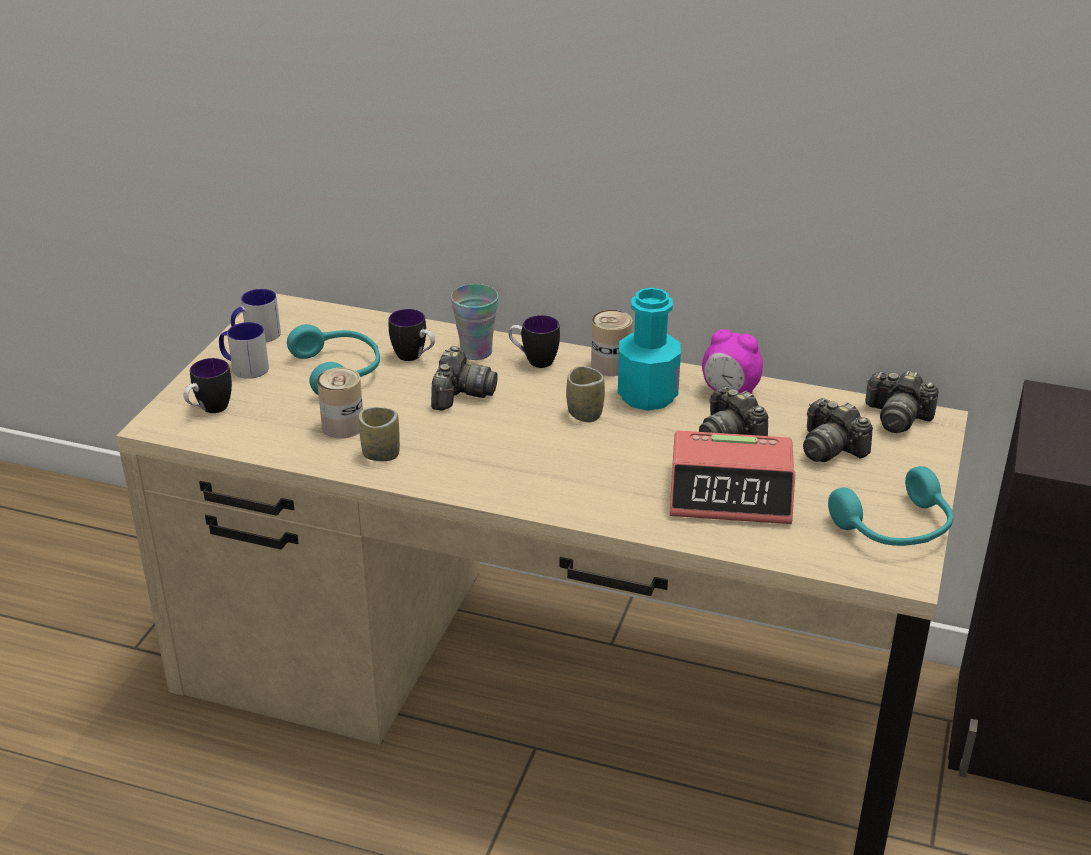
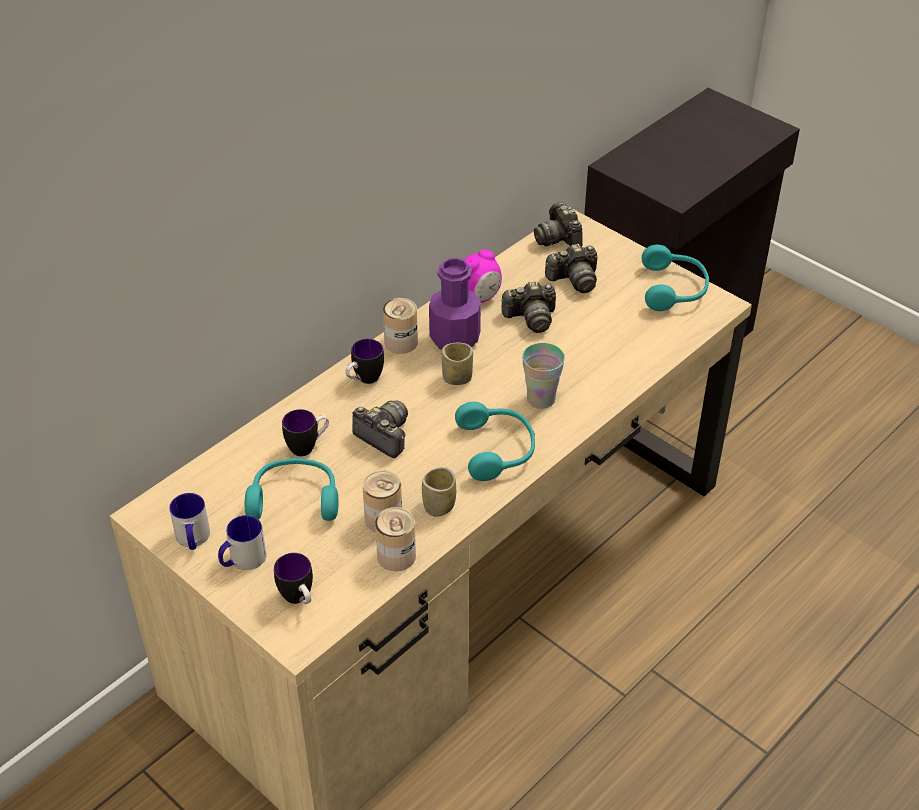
camera: 65 degrees left, 10 degrees up
cup [451,284,498,360] -> cup moved to [522,343,565,409]
turquoise bottle [618,288,681,411] -> purple bottle [429,258,481,350]
alarm clock [669,431,795,524] -> none
camera [866,371,938,433] -> camera turned 105 degrees clockwise [534,202,583,247]
none -> can [375,507,416,571]
none -> turquoise headphones [455,402,535,481]

